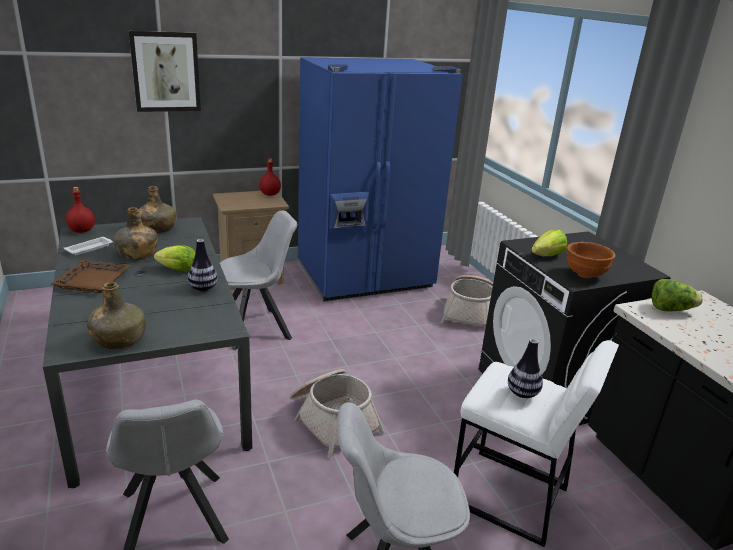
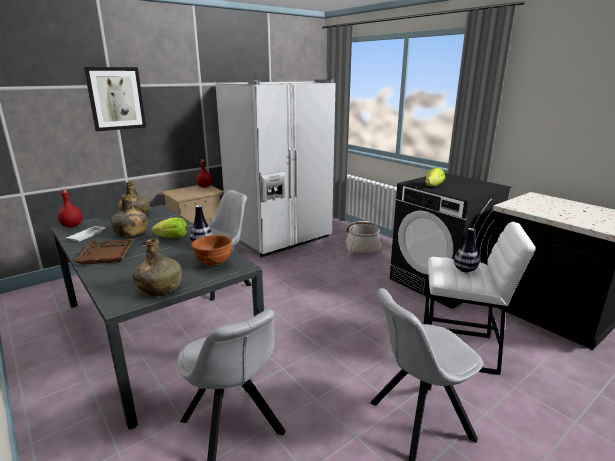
camera: 15 degrees left, 5 degrees down
basket [289,369,385,458] -> none
blue fridge [298,57,463,302] -> white fridge [215,79,336,258]
brown bowl [567,242,615,278] -> brown bowl moved to [191,235,232,266]
lettuce [652,279,703,312] -> none

